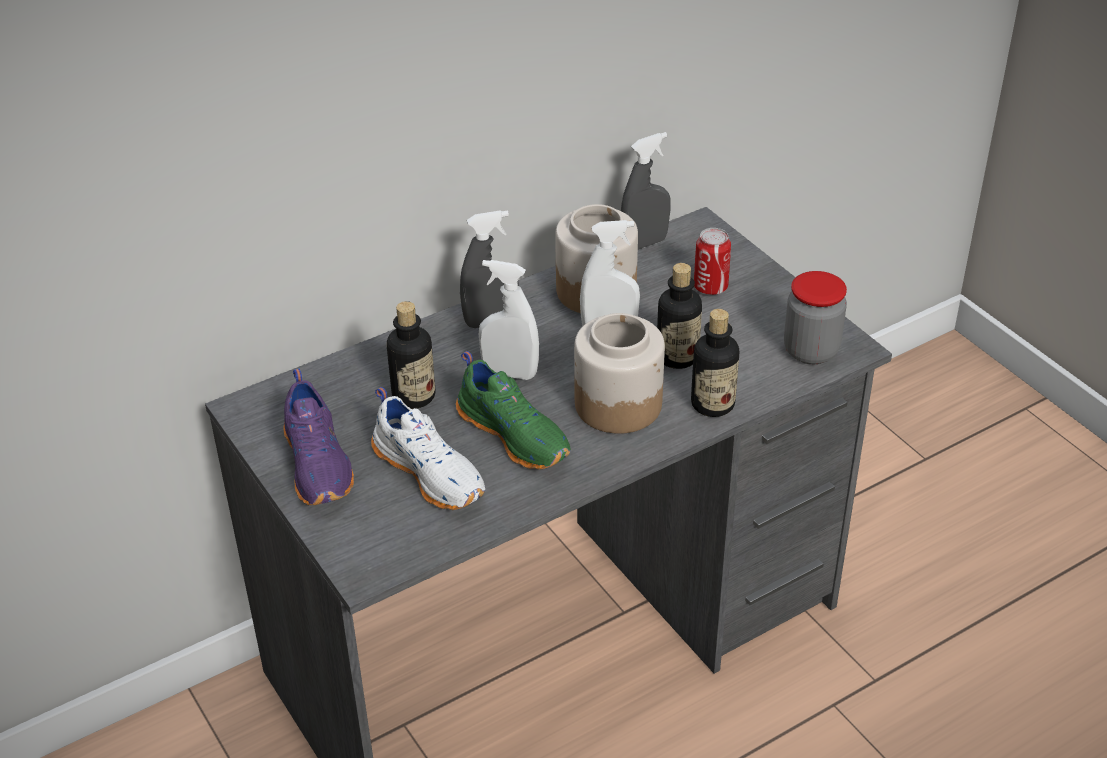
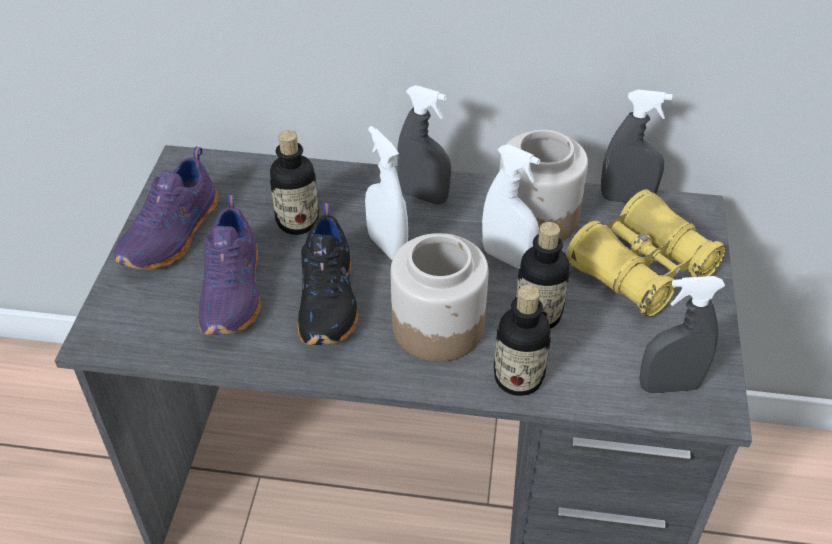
camera: 40 degrees right, 5 degrees up
white shoe [371,387,485,510] -> purple shoe [199,195,261,335]
green shoe [456,351,571,470] -> black shoe [298,203,358,345]
can [694,228,731,295] -> yellow binoculars [566,190,727,317]
jar [784,271,847,364] -> grey spray bottle [639,276,725,394]

